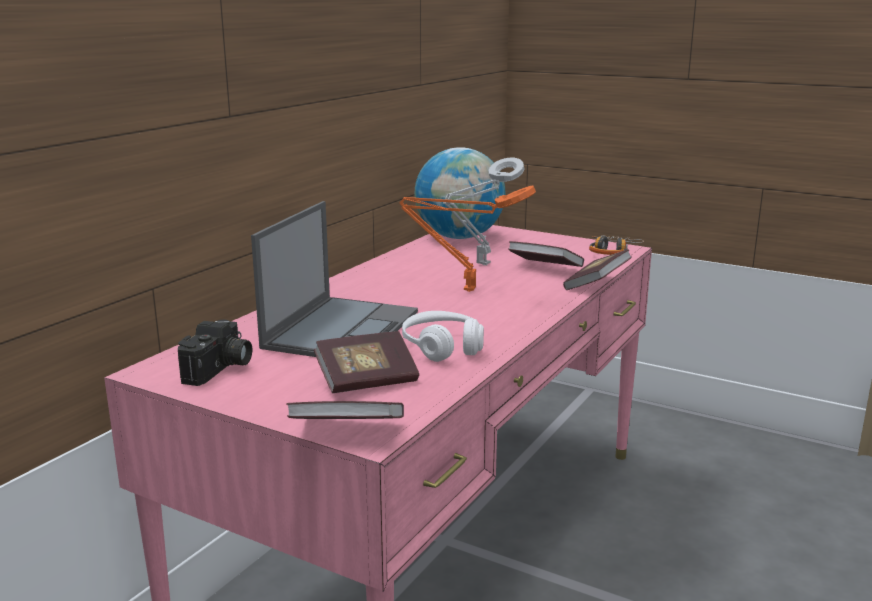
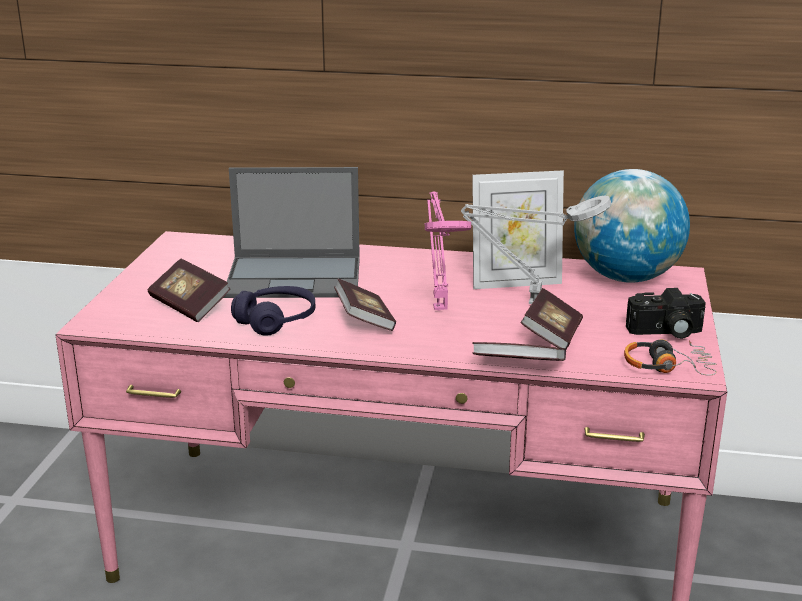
camera: 70 degrees right, 5 degrees up
camera [178,320,252,386] -> camera moved to [626,288,706,339]
book [286,401,404,419] -> book moved to [334,279,396,331]
orange table lamp [400,186,536,292] -> pink table lamp [425,191,471,311]
white headphones [402,311,484,362] -> purple headphones [231,286,315,336]
none -> picture frame [472,170,564,289]

